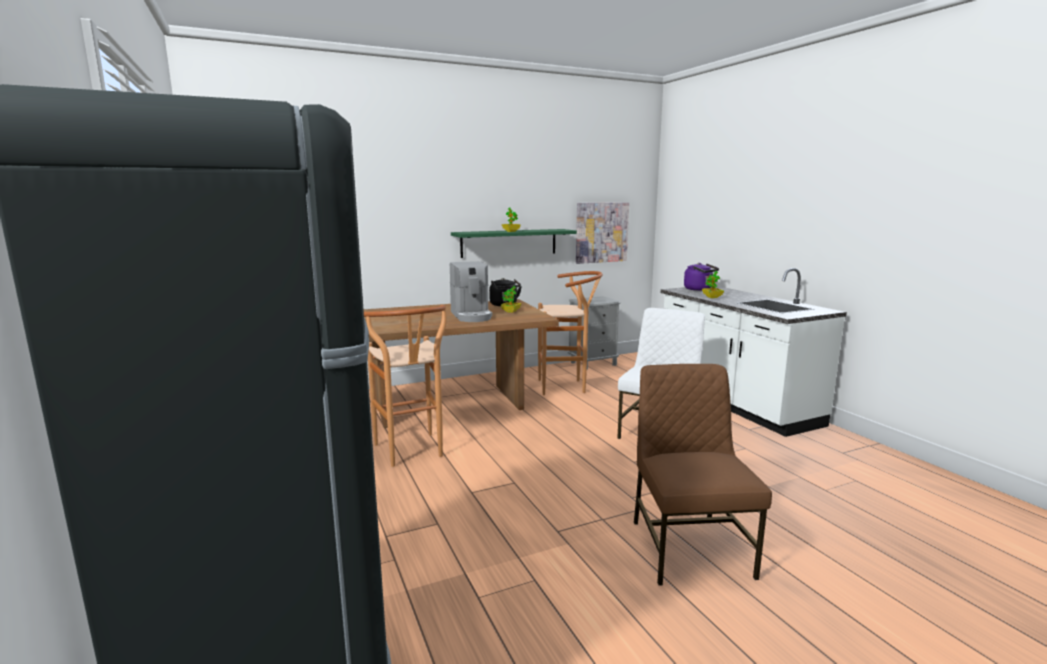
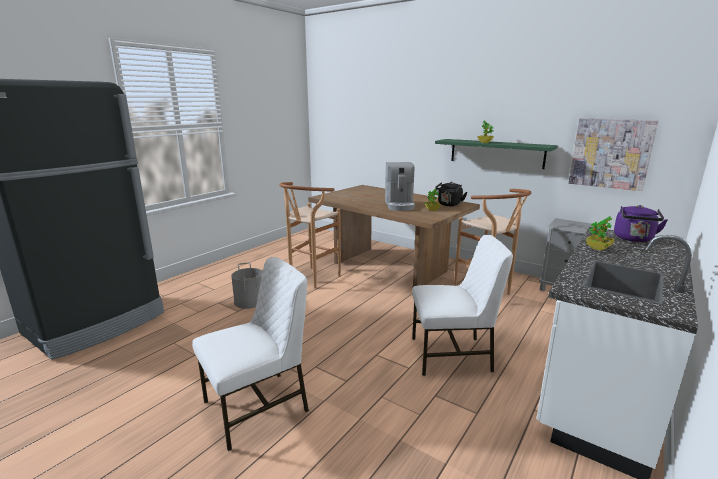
camera: 60 degrees right, 5 degrees up
coffee machine [450,261,492,322] -> coffee machine turned 45 degrees counterclockwise [385,162,415,211]
brown chair [634,364,772,586] -> white chair [192,257,309,451]
none -> grey bucket [231,262,263,309]

